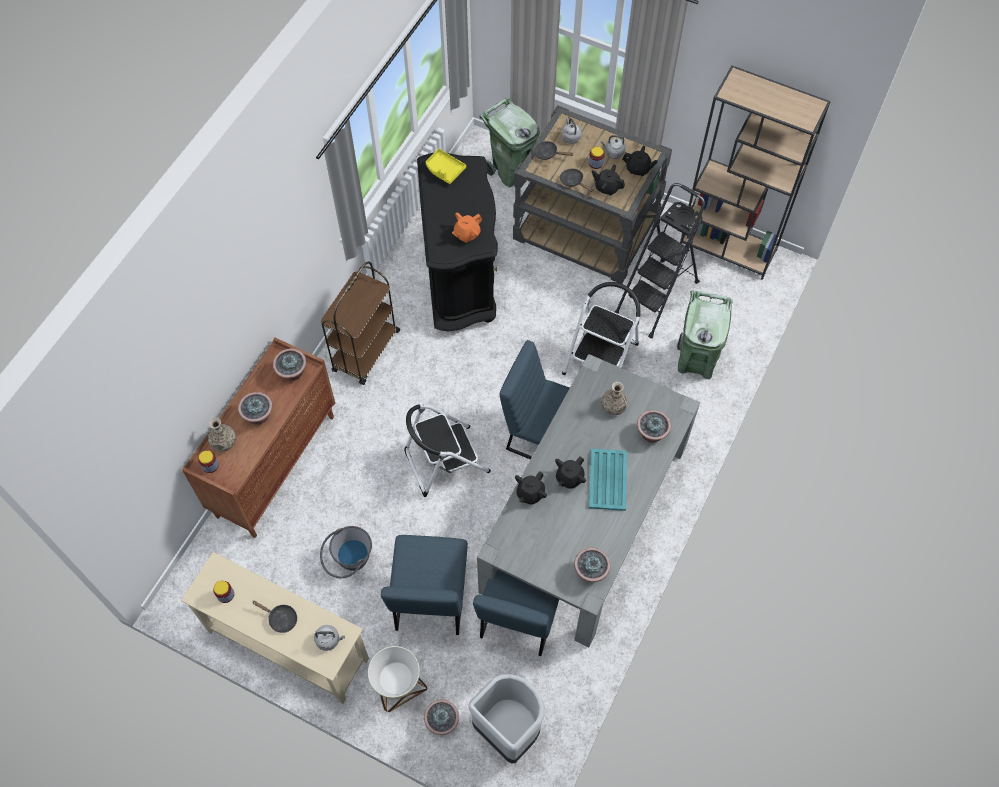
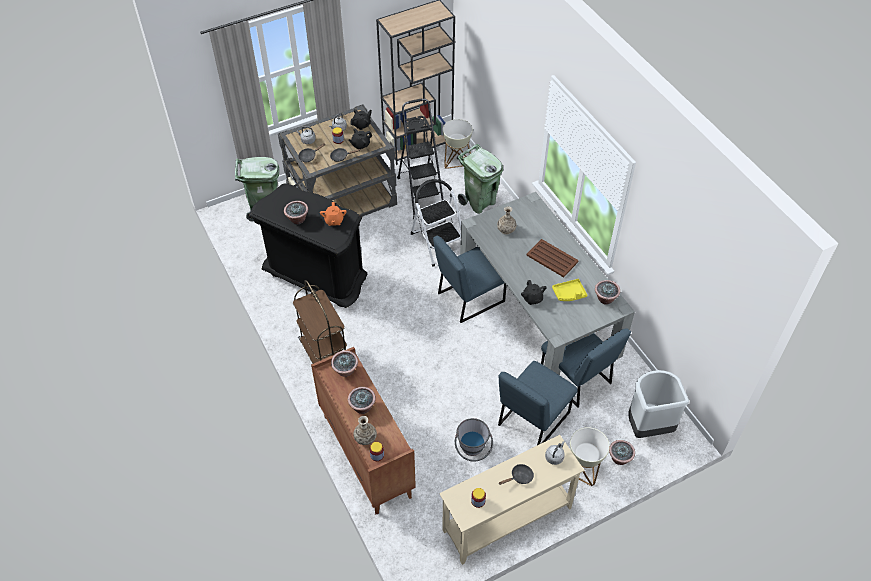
camera: 55 degrees left, 10 degrees down
blue chair [381,535,468,635] -> blue chair turned 90 degrees clockwise [498,361,578,445]
step ladder [404,404,491,497] -> none
yellow tray [425,149,466,184] -> yellow tray moved to [552,279,587,301]
black teapot [555,456,586,489] -> none
turquoise tray [589,448,627,511] -> brown tray [526,239,579,277]
potted plant [637,410,671,442] -> potted plant moved to [284,201,308,224]
none -> planter [443,119,473,169]

